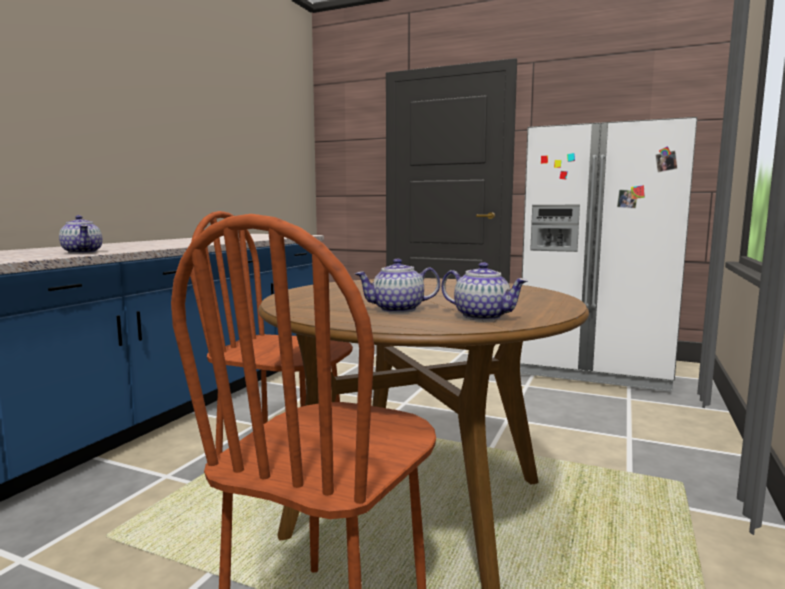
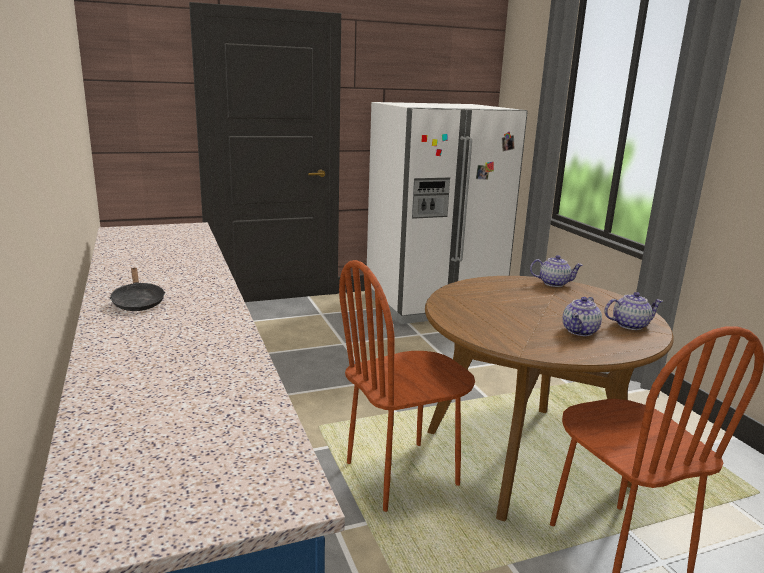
camera: 45 degrees left, 10 degrees up
teapot [59,215,102,253] -> teapot moved to [530,255,583,287]
none -> black frying pan [109,268,165,311]

